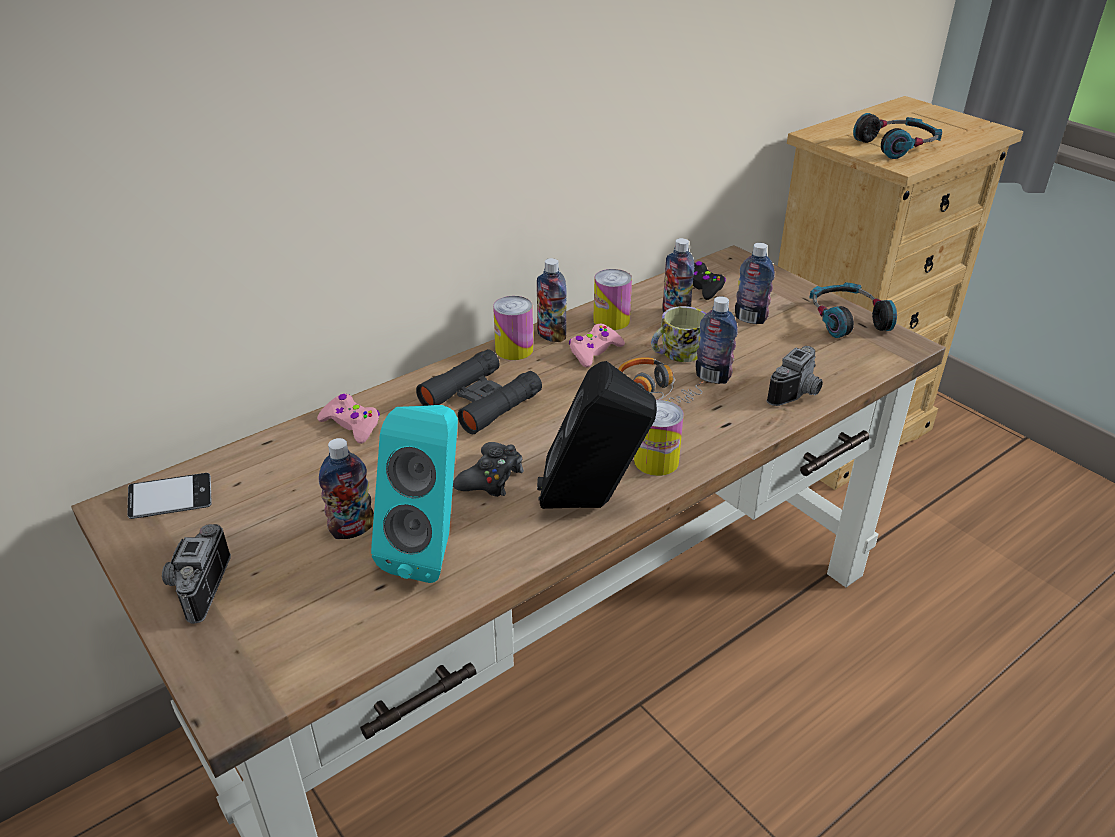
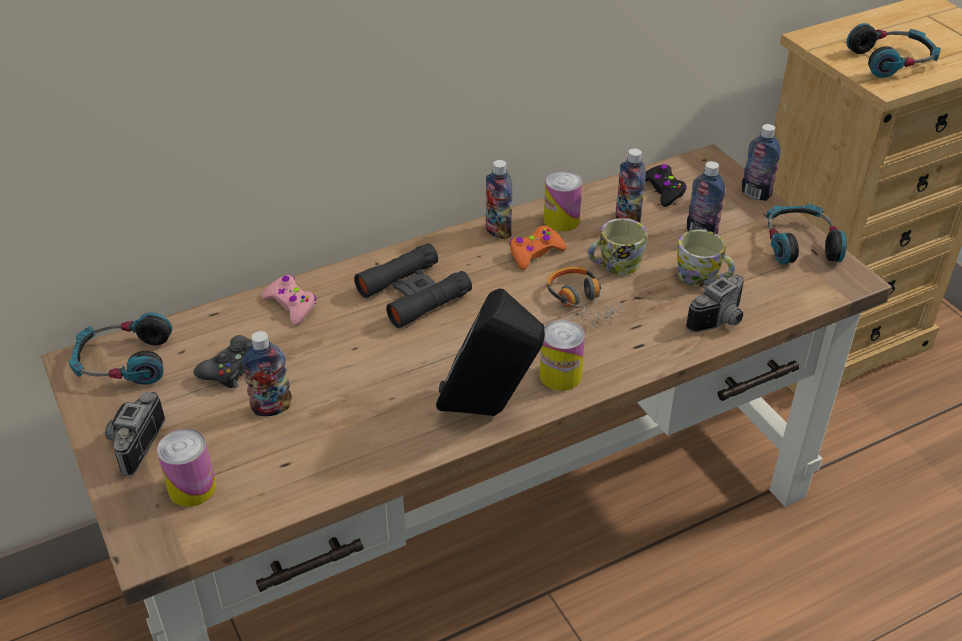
camera: 10 degrees right, 5 degrees up
phone [127,473,212,519] -> headphones [68,313,172,385]
turquoise speaker [371,405,458,583] -> none
black game controller [453,442,524,497] -> black game controller moved to [194,335,252,388]
can [493,296,533,360] -> can moved to [157,429,216,507]
pink game controller [569,324,625,367] -> orange game controller [509,226,567,270]
bottle [696,296,738,384] -> bottle moved to [742,124,781,201]
none -> mug [677,230,735,287]

